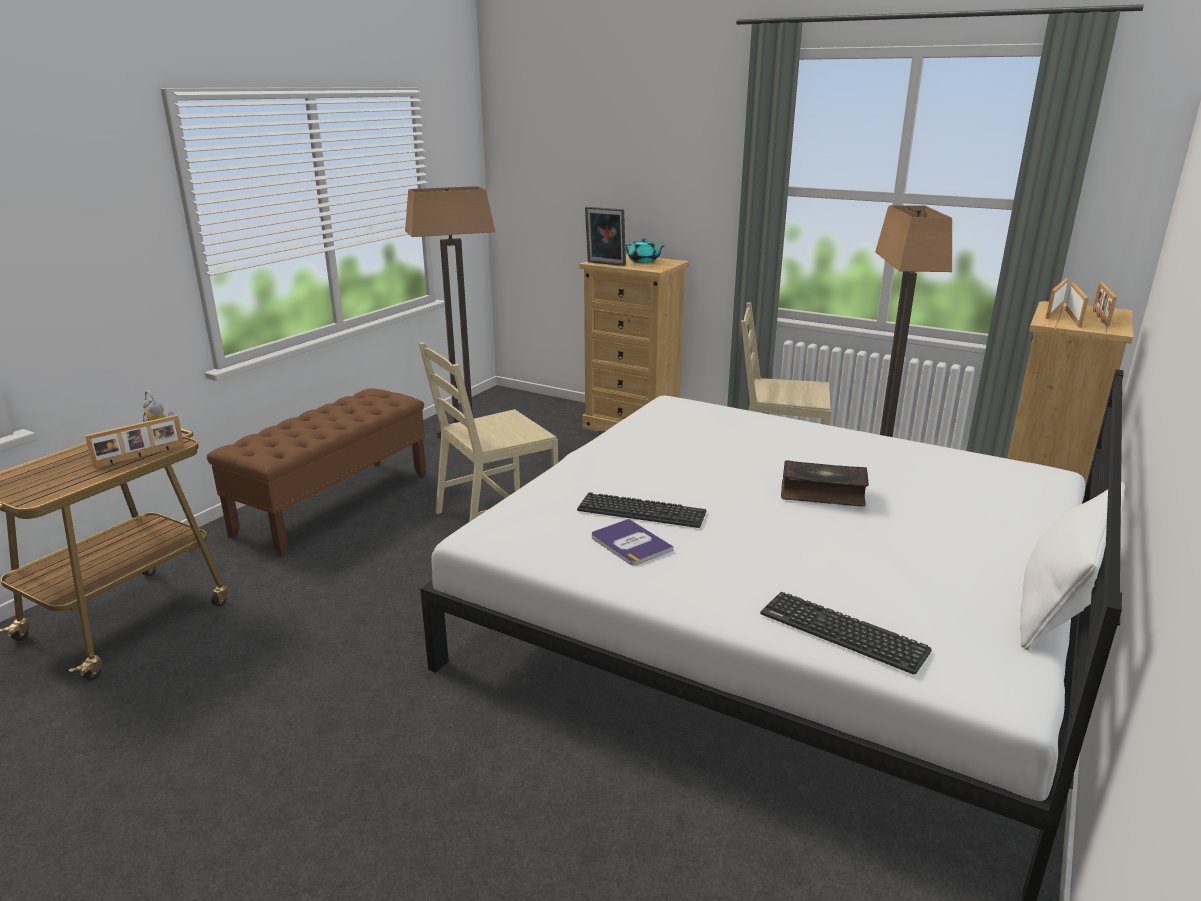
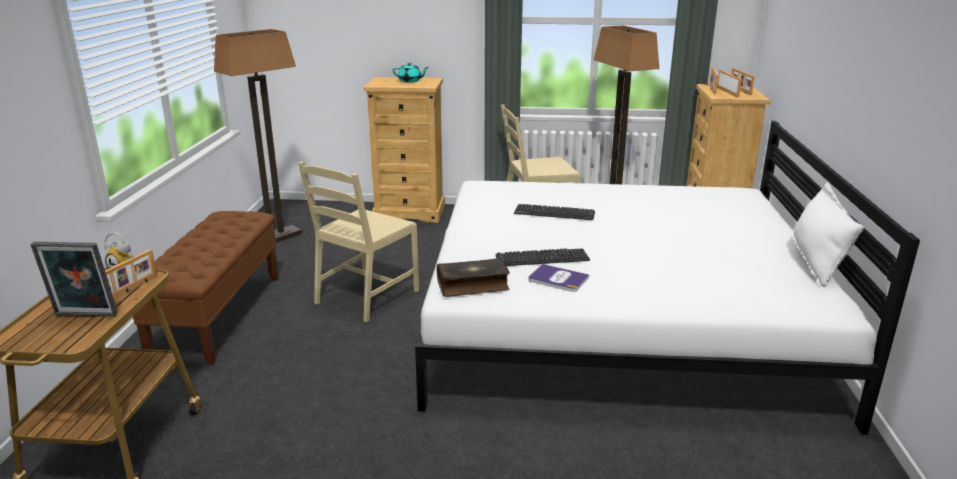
camera: 25 degrees left, 0 degrees up
picture frame [585,207,626,266] -> picture frame moved to [31,242,118,317]
keyboard [760,592,932,674] -> keyboard moved to [514,204,595,220]
book [781,460,869,507] -> book moved to [437,258,510,297]

